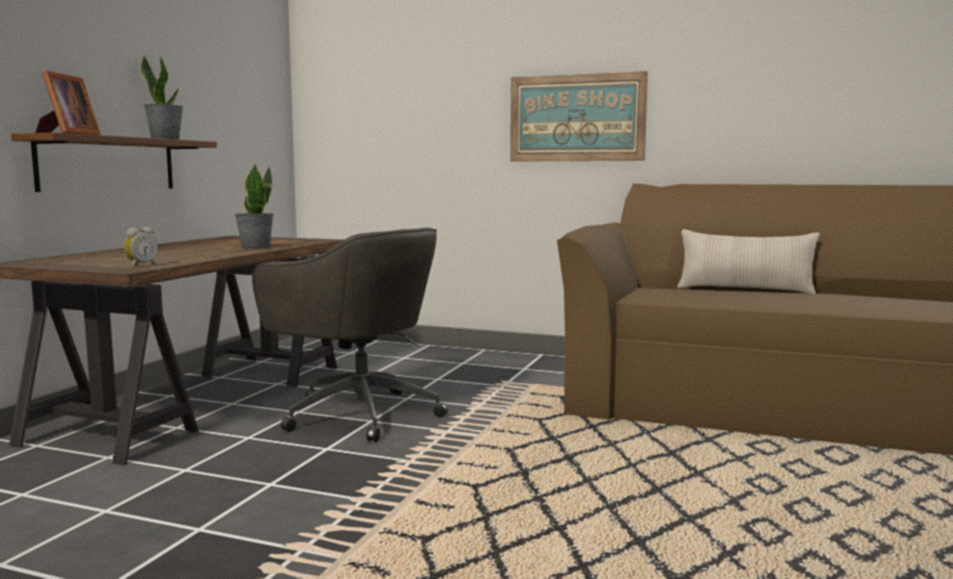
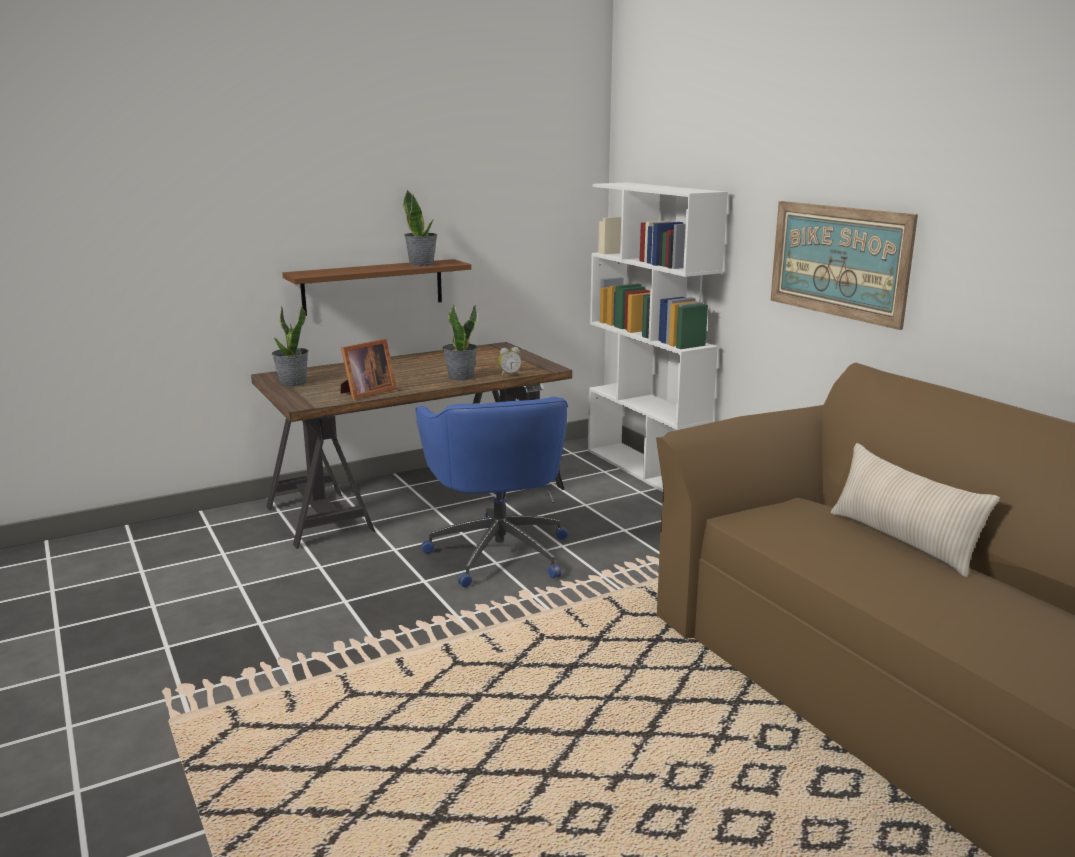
camera: 40 degrees right, 10 degrees up
picture frame [35,71,101,135] -> picture frame moved to [340,339,397,400]
alarm clock [124,227,158,268] -> alarm clock moved to [498,347,522,376]
grey office chair [252,228,448,442] -> blue office chair [416,396,568,587]
none -> potted plant [272,305,308,387]
none -> white bookcase [588,182,728,492]

